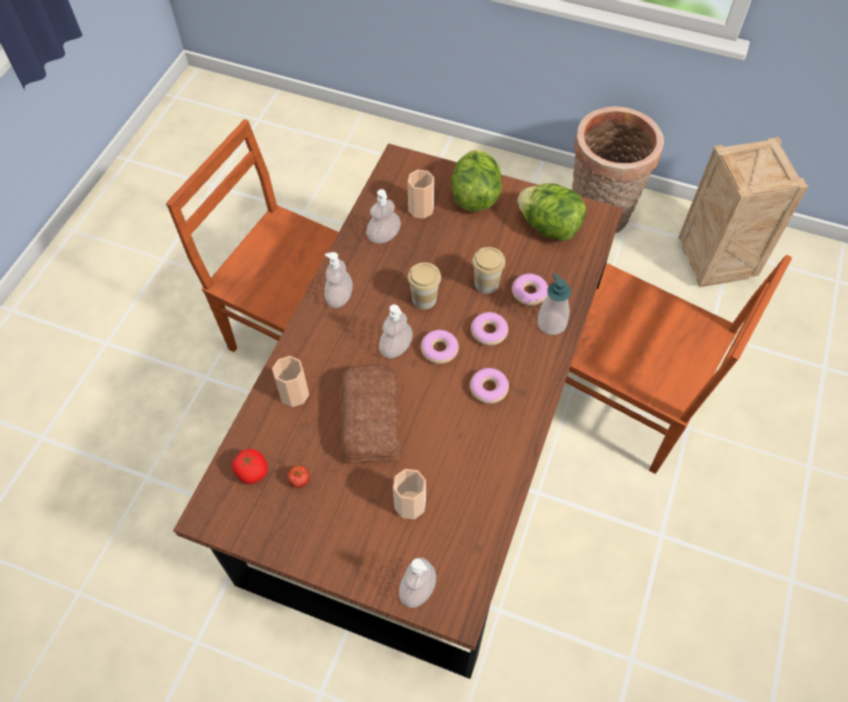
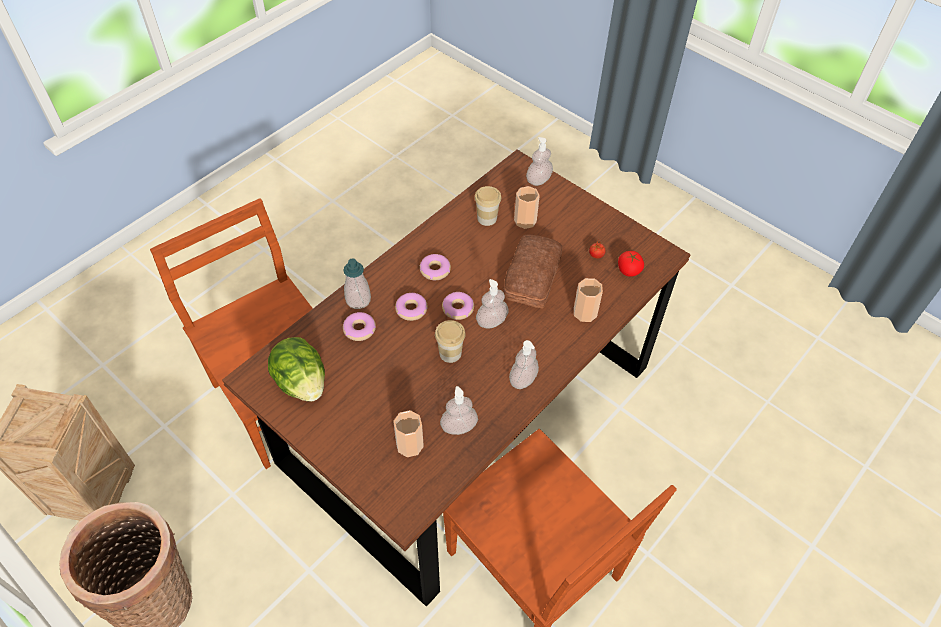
camera: 160 degrees left, 5 degrees down
lettuce [451,149,502,212] -> none
cup [472,247,506,294] -> cup moved to [475,186,501,226]

